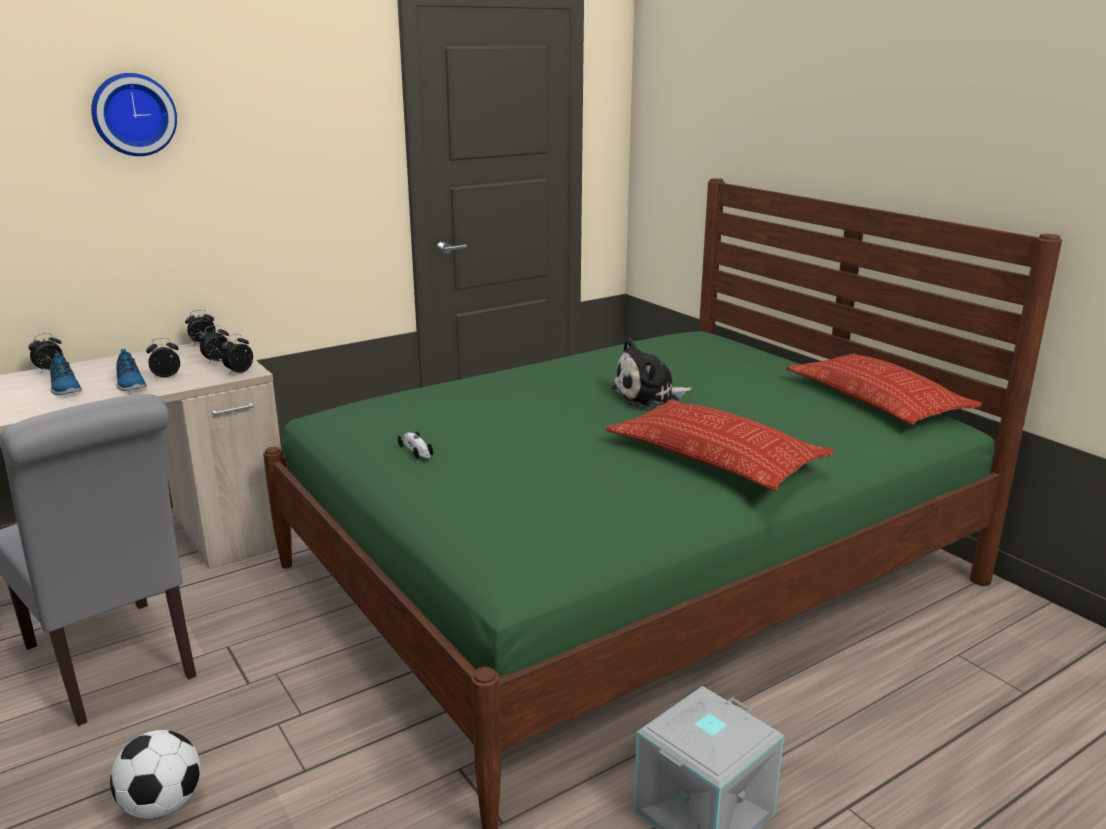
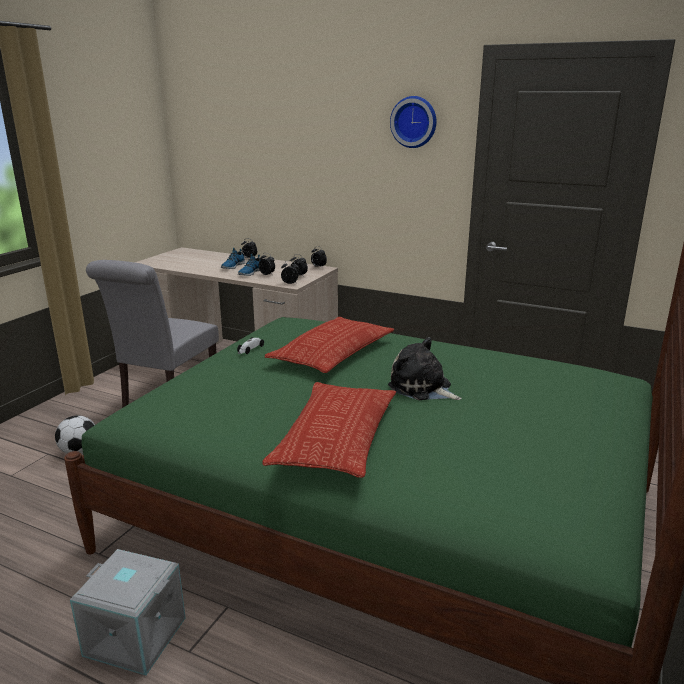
camera: 60 degrees right, 0 degrees up
wall clock [91,73,177,156] -> wall clock moved to [390,96,436,148]
pillow [786,353,982,425] -> pillow moved to [265,317,395,373]

